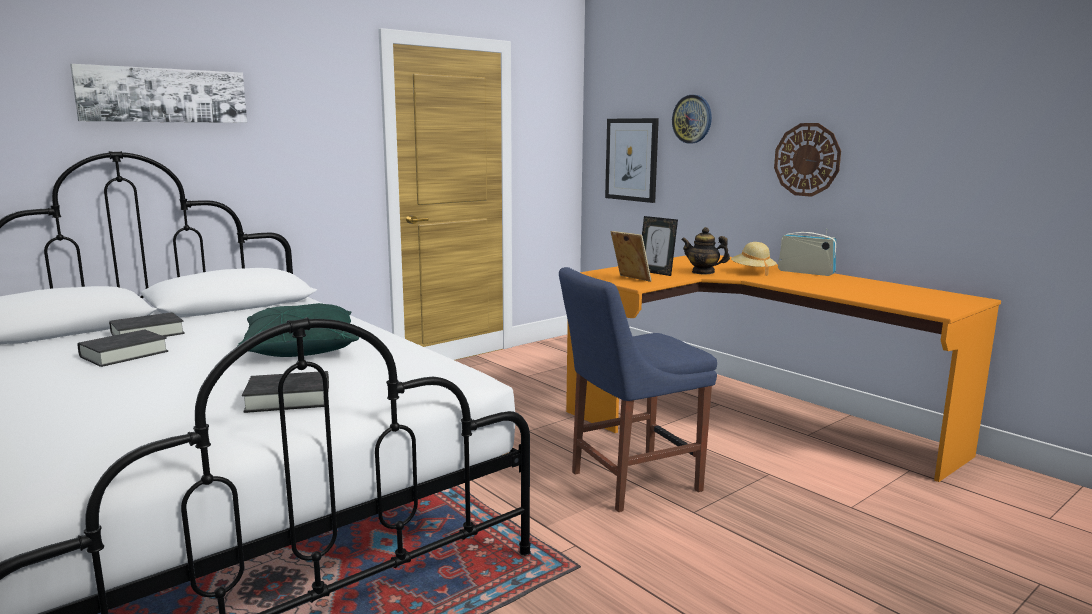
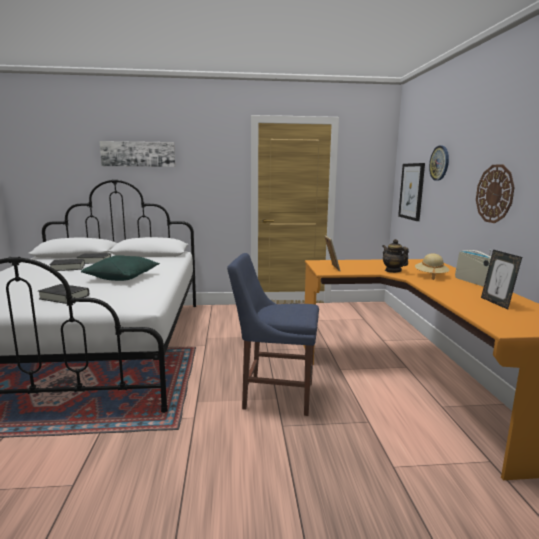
camera: 35 degrees right, 0 degrees up
picture frame [642,216,678,276] -> picture frame moved to [481,250,522,309]

